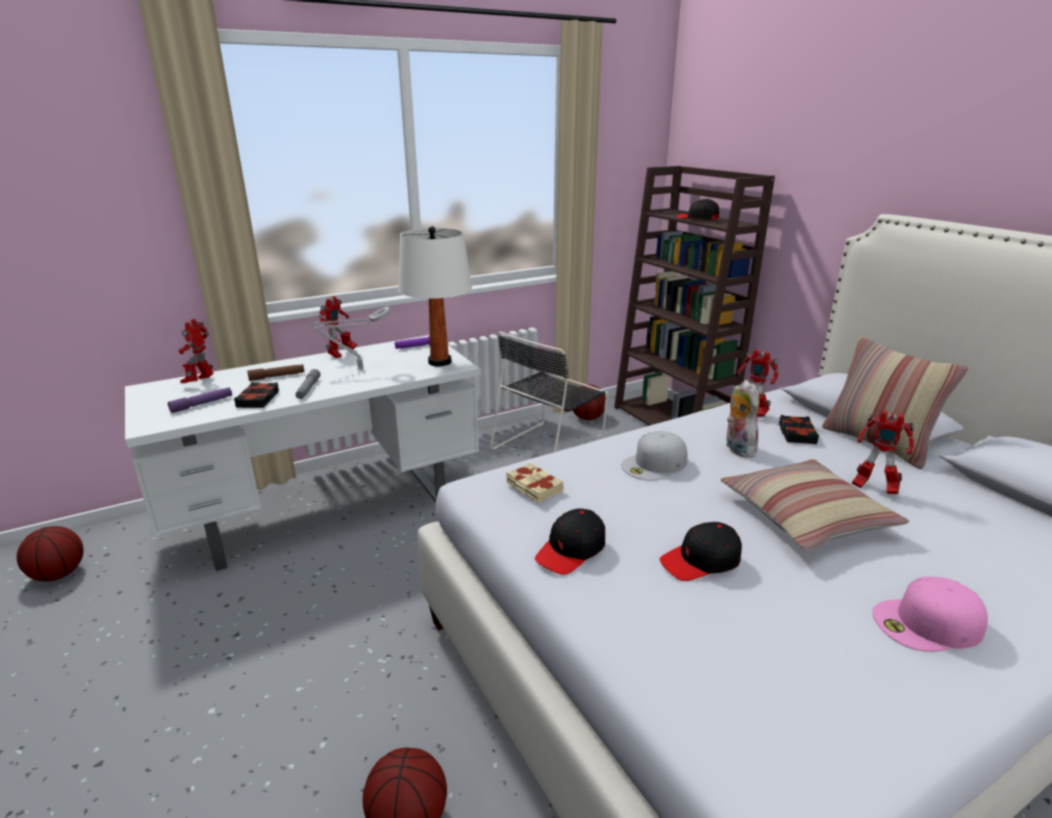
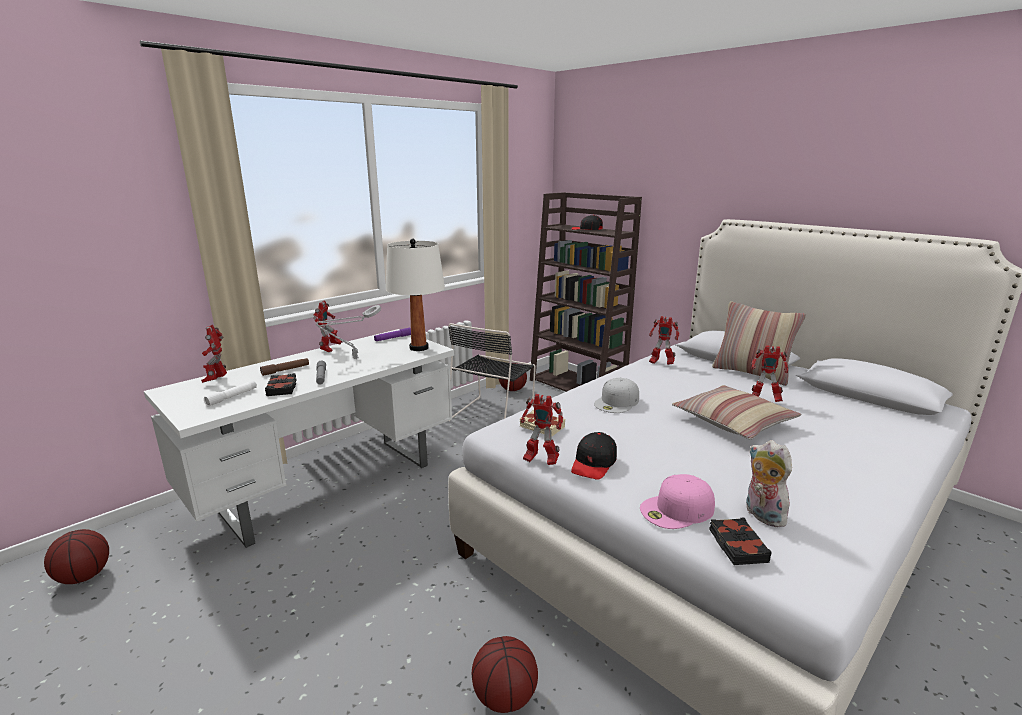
camera: 15 degrees left, 5 degrees down
purple flashlight [168,387,232,413] -> white flashlight [204,381,257,406]
black cap [660,522,742,581] -> none
plush toy [726,380,760,458] -> plush toy moved to [746,440,792,527]
black book [779,415,819,444] -> black book moved to [709,517,772,565]
pink cap [872,576,988,652] -> pink cap moved to [640,474,715,529]
none -> toy robot [520,394,563,465]

